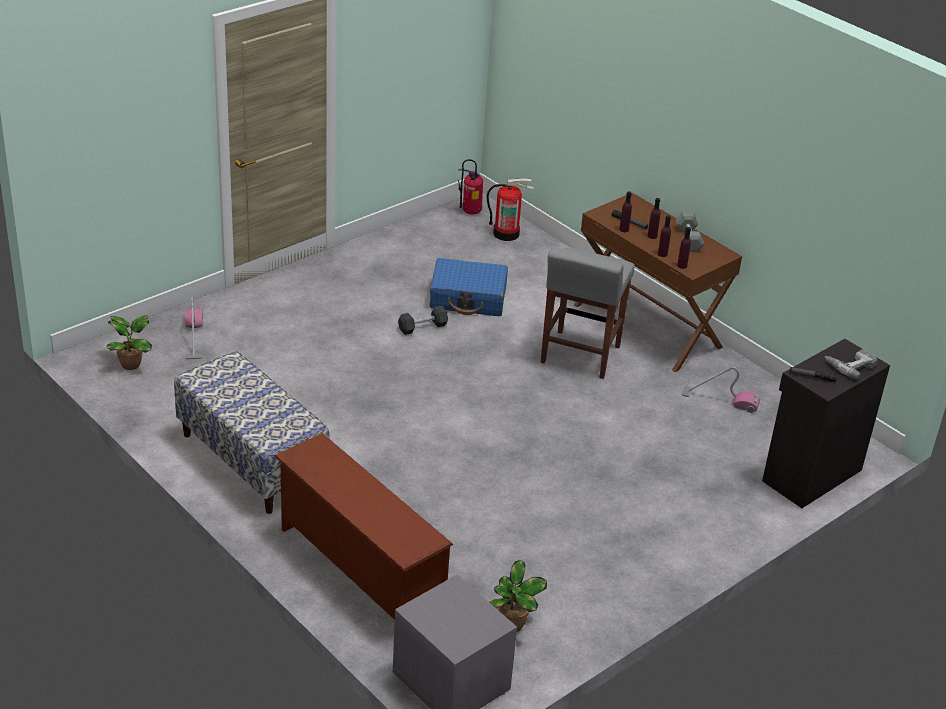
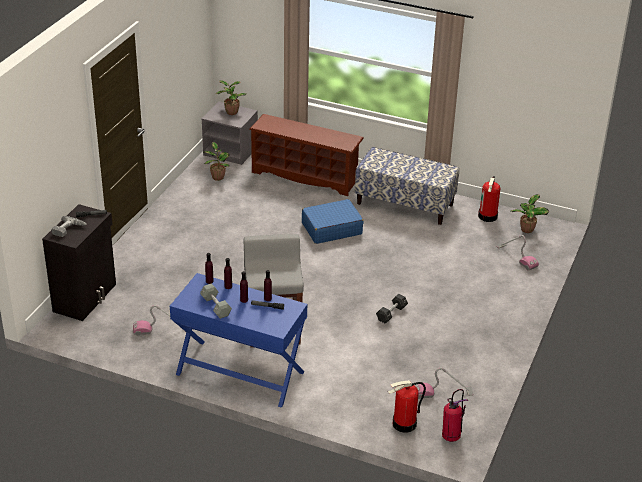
camera: 155 degrees right, 0 degrees up
blue suitcase [430,258,508,316] -> blue suitcase moved to [302,199,363,244]
brown desk [574,193,742,372] -> blue desk [170,273,308,408]
none -> potted plant [216,81,246,115]
none -> vacuum cleaner [414,367,473,399]
none -> fire extinguisher [478,176,501,222]

